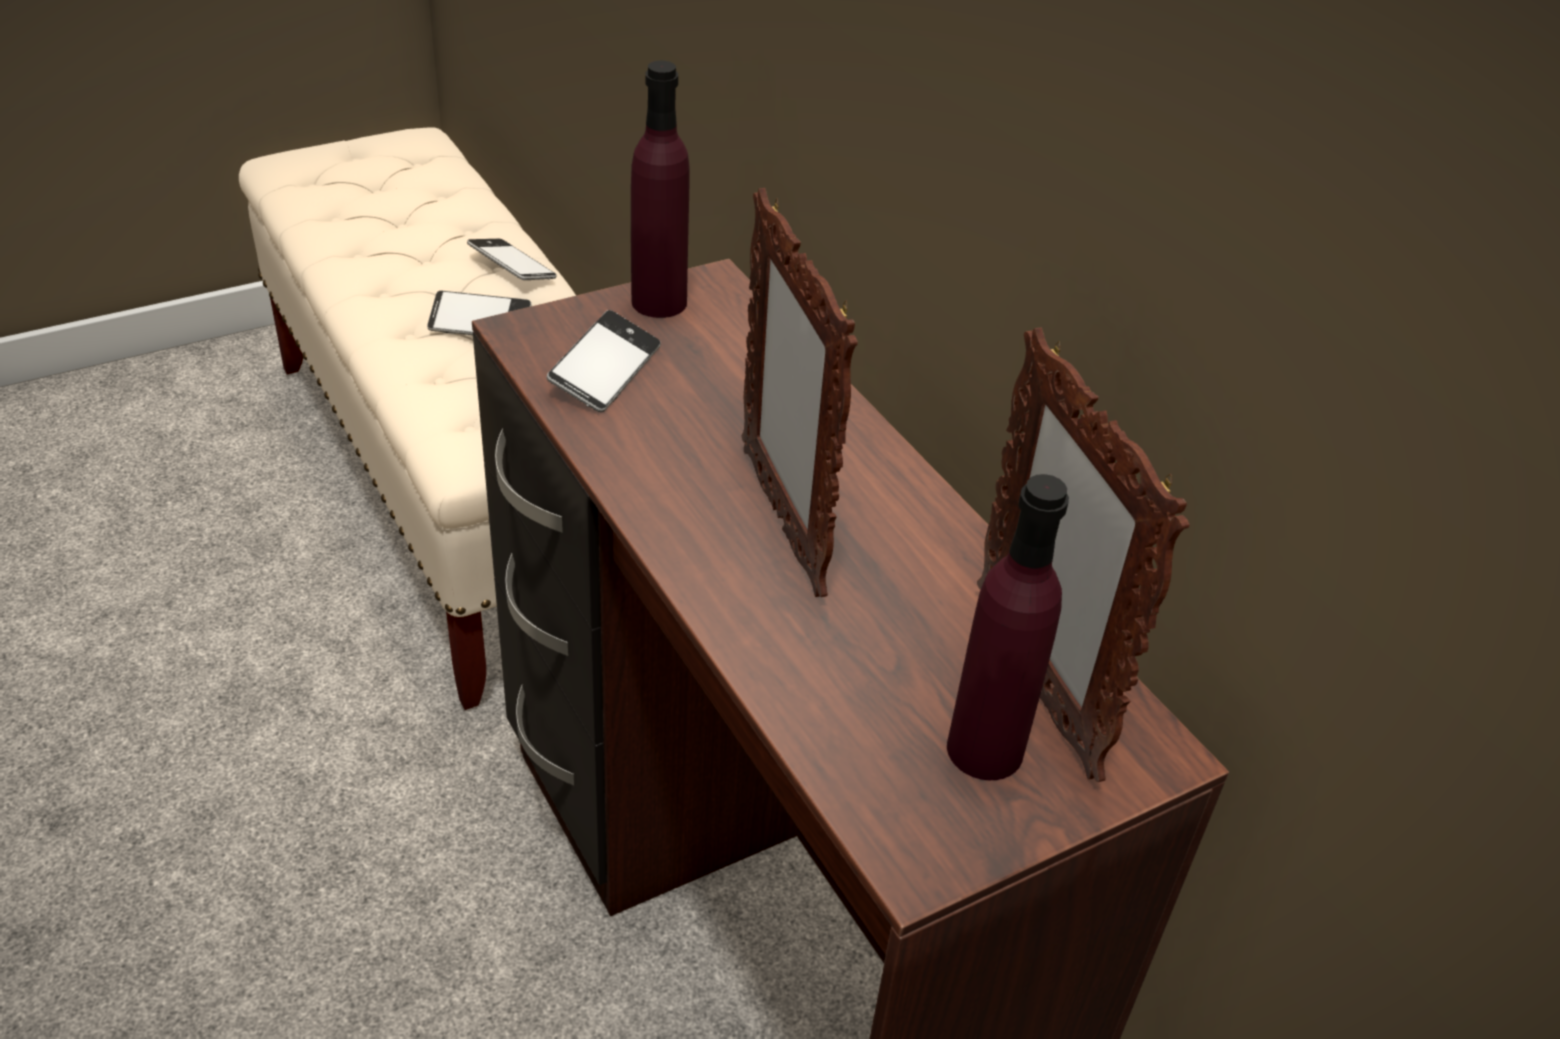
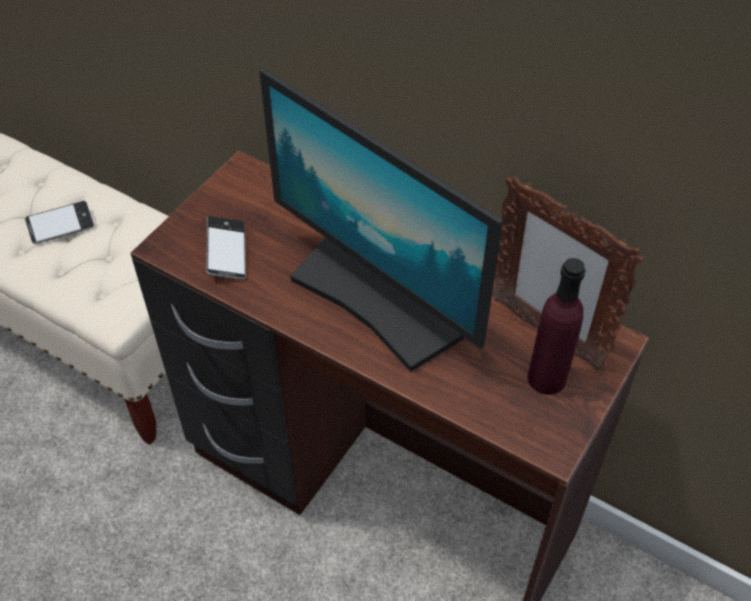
camera: 25 degrees left, 10 degrees up
phone [467,239,557,280] -> none
purple bottle [631,60,690,318] -> none
picture frame [742,188,858,597] -> monitor [259,69,503,372]

